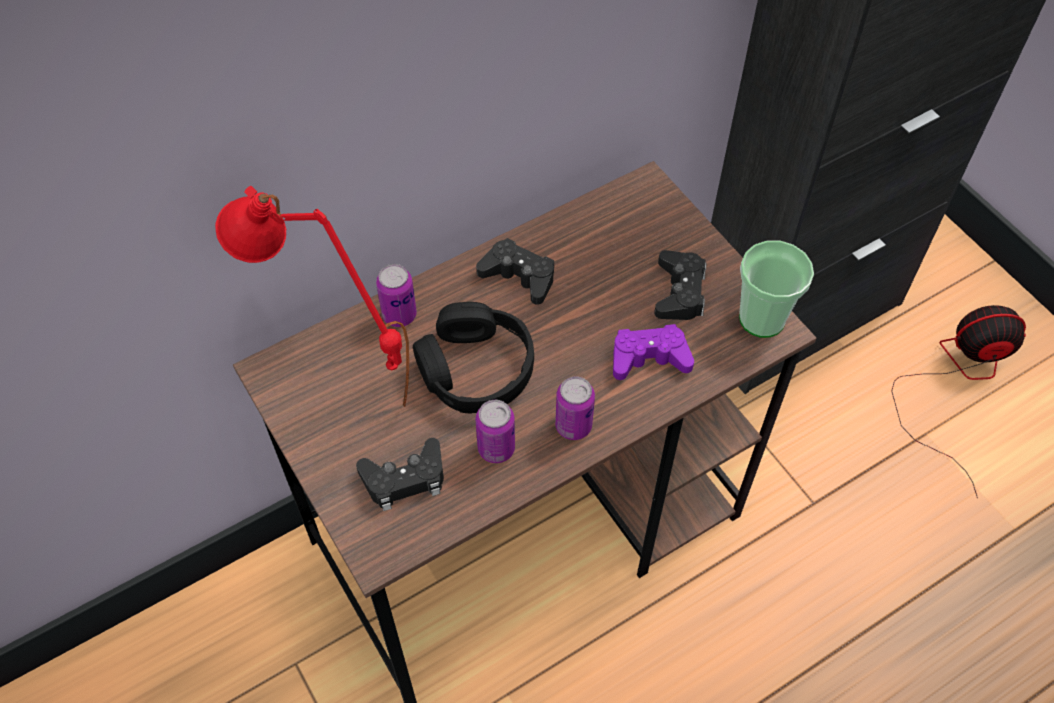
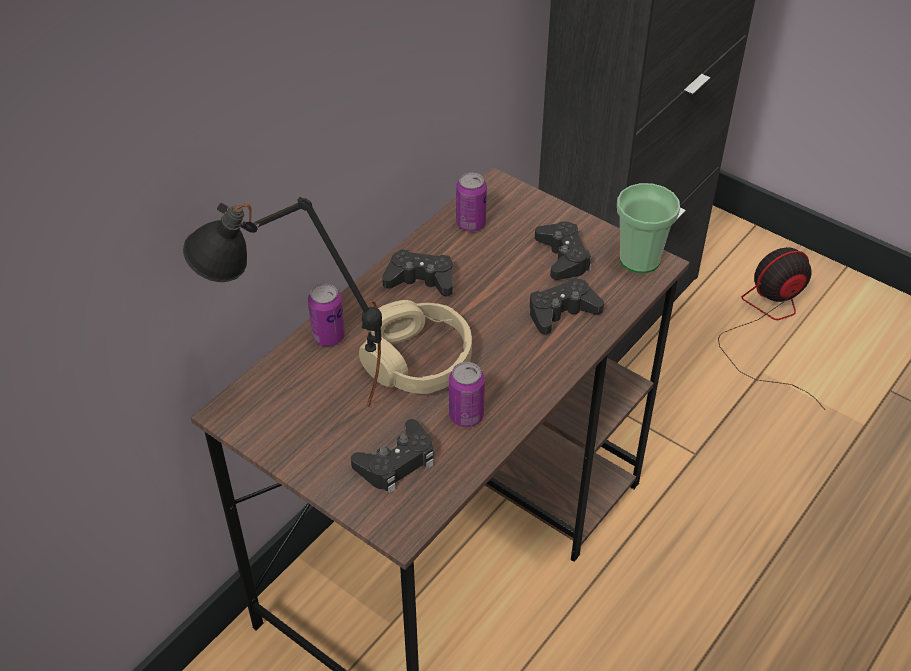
camera: 20 degrees left, 10 degrees down
red table lamp [215,186,409,407] -> black table lamp [183,197,382,407]
black headphones [413,302,534,413] -> beige headphones [359,300,472,394]
can [555,376,595,440] -> can moved to [456,172,487,232]
purple game controller [613,324,694,380] -> black game controller [530,277,604,334]

